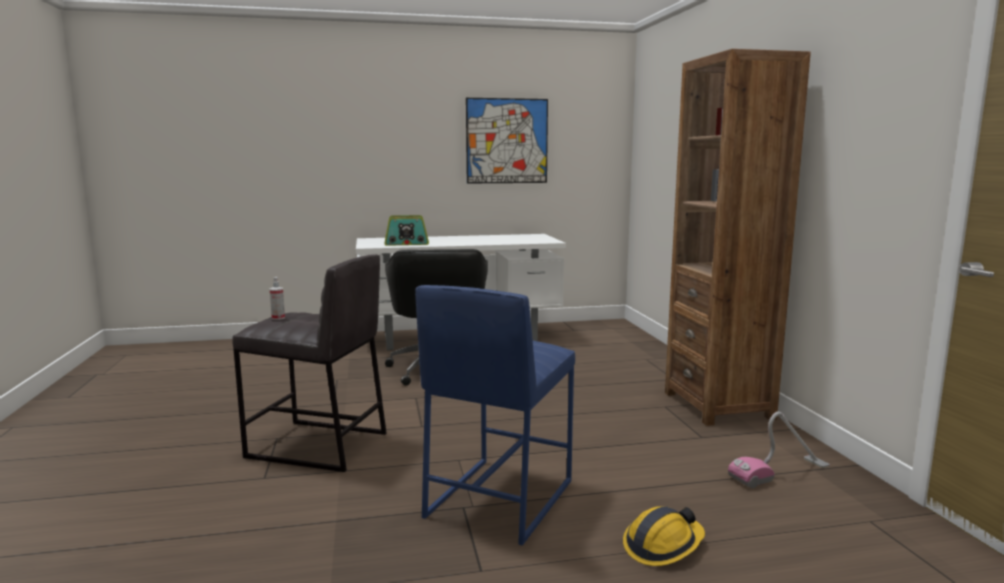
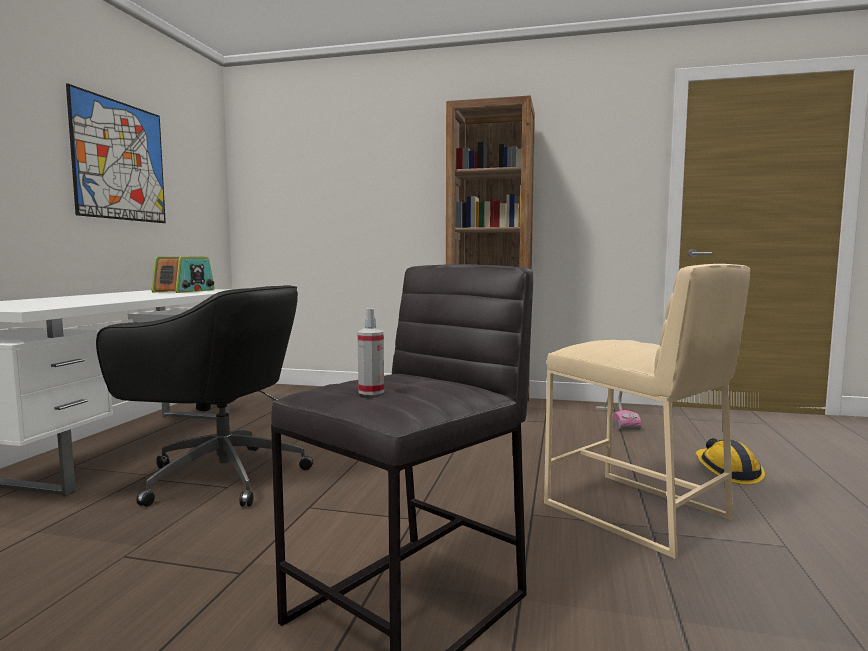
camera: 65 degrees left, 5 degrees down
radio [384,215,429,246] -> radio moved to [152,257,215,293]
blue stool [415,285,575,546] -> beige stool [544,264,750,559]

